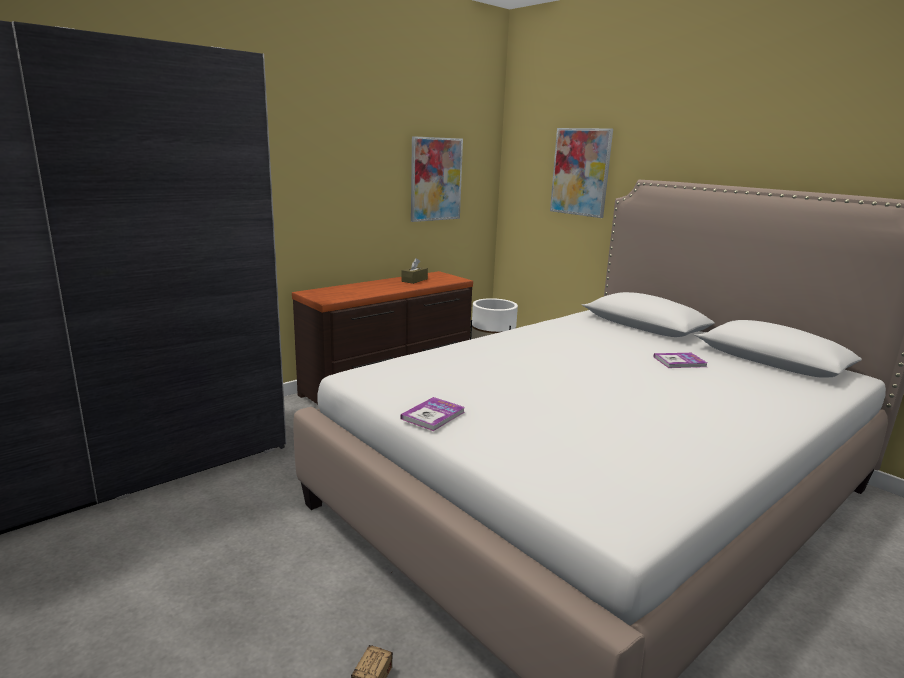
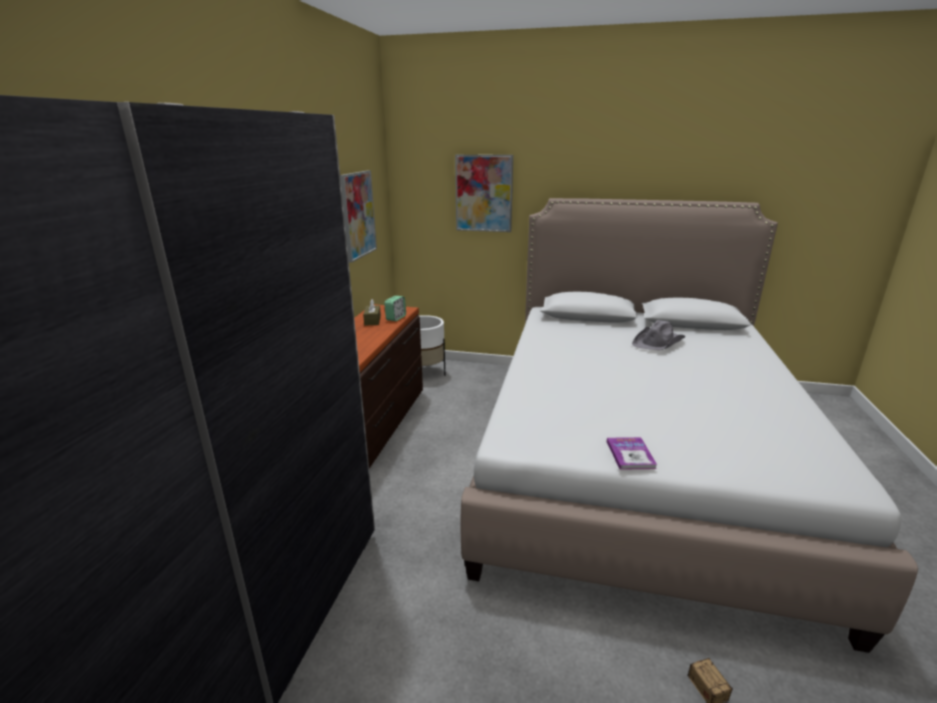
camera: 35 degrees left, 5 degrees up
book [653,353,707,368] -> grey hat [632,320,685,350]
none -> alarm clock [384,296,406,321]

